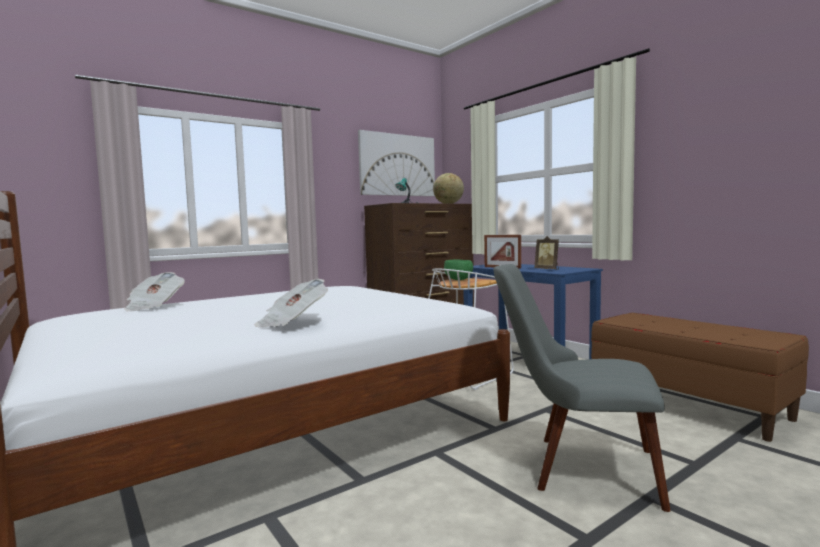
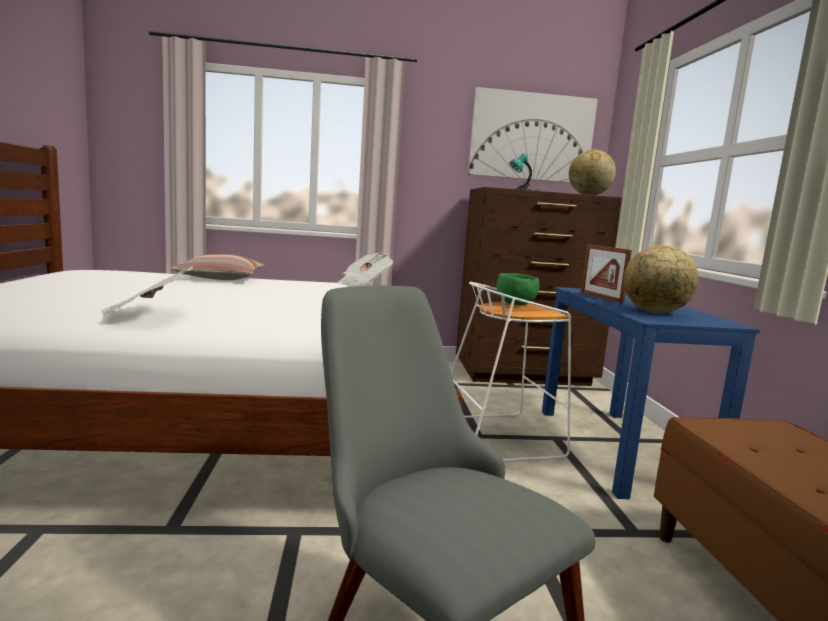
camera: 30 degrees right, 5 degrees up
newspaper [124,272,185,311] -> newspaper moved to [338,252,393,285]
picture frame [534,236,559,269] -> globe [624,245,699,313]
none -> pillow [170,254,265,280]

